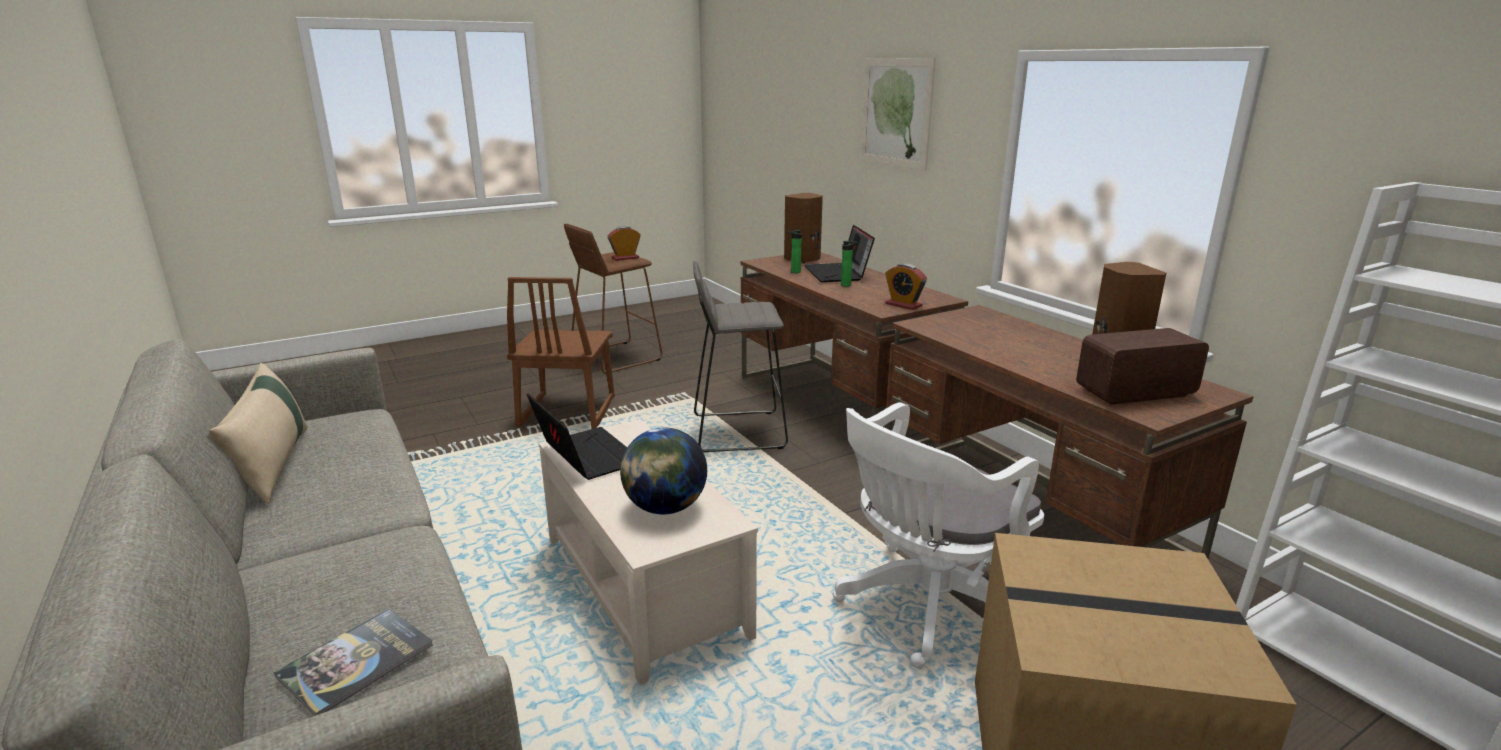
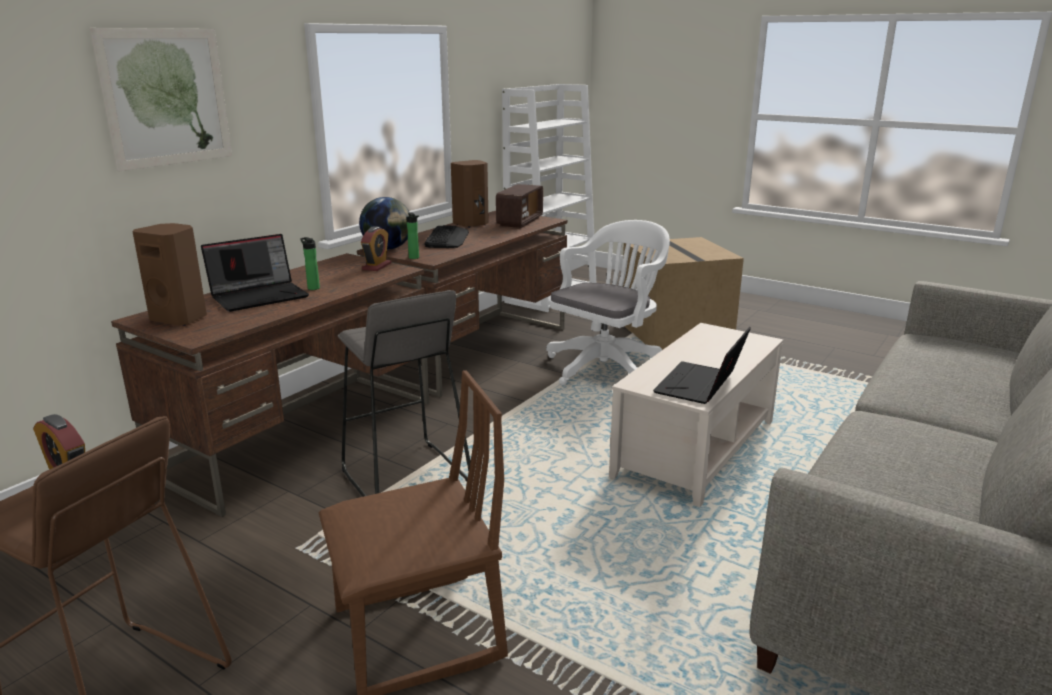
camera: 115 degrees left, 0 degrees up
beige pillow [209,363,307,504] -> none
book [274,608,434,716] -> none
globe [620,428,707,514] -> globe moved to [359,197,410,250]
bottle [788,230,802,273] -> bottle moved to [406,213,419,259]
white office chair [833,402,1044,668] -> white office chair turned 75 degrees counterclockwise [546,220,670,385]
radio [1076,328,1209,405] -> radio turned 120 degrees counterclockwise [496,184,543,228]
none -> keyboard [425,225,469,248]

